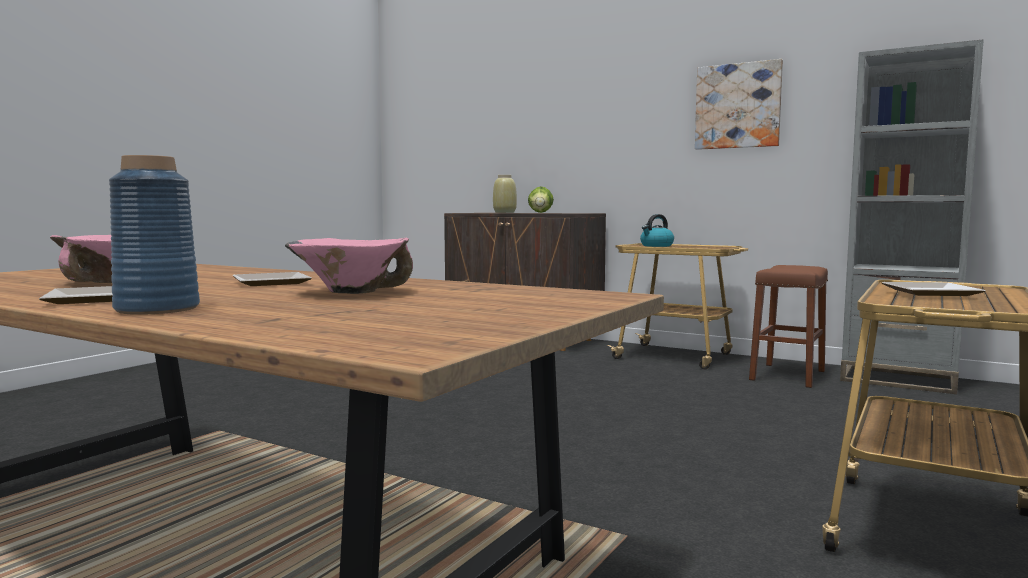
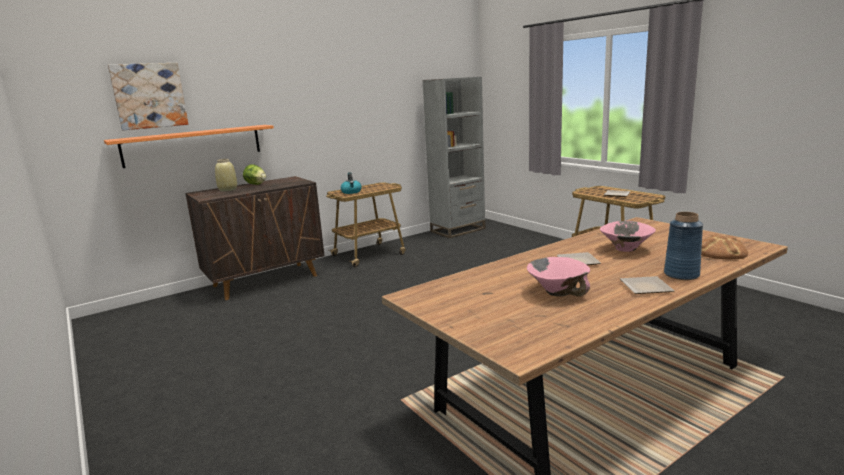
camera: 65 degrees left, 10 degrees up
picture [695,59,783,150] -> picture moved to [108,63,188,130]
brown stool [749,265,828,388] -> none
none -> orange shelf [104,125,274,168]
none -> bread [701,234,748,259]

